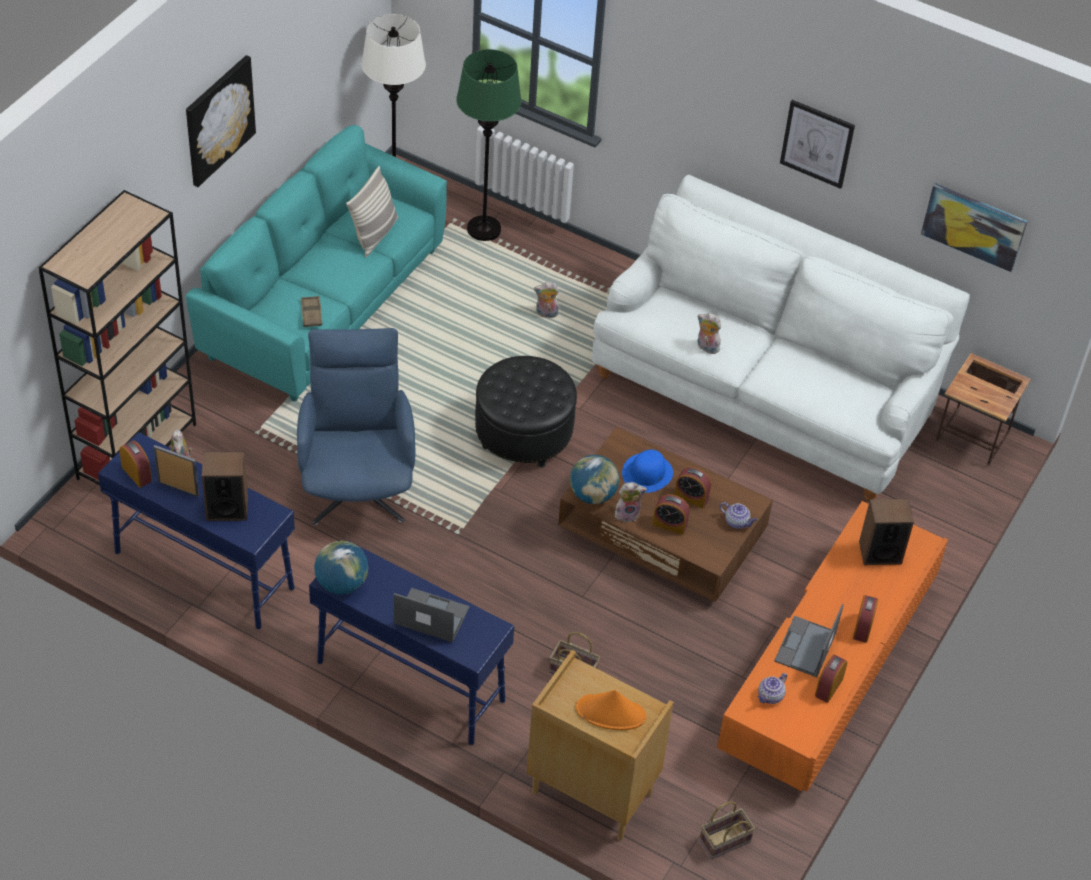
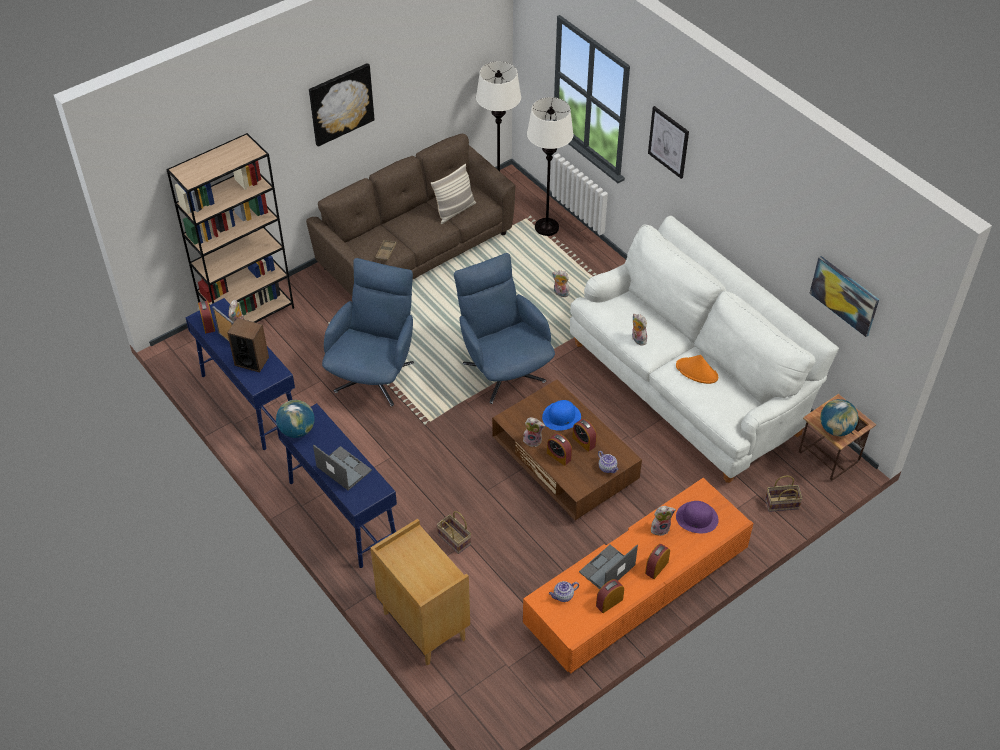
camera: 25 degrees right, 0 degrees up
turquoise sofa [186,125,447,401] -> brown sofa [306,134,515,296]
green floor lamp [456,49,522,241] -> white floor lamp [527,97,574,236]
black ottoman [475,356,577,467] -> blue armchair [454,253,555,404]
globe [570,455,619,504] -> globe moved to [820,399,858,436]
orange hat [576,690,646,730] -> orange hat moved to [676,355,718,384]
basket [700,802,755,859] -> basket moved to [765,475,803,512]
picture [780,100,855,189] -> picture moved to [648,106,689,179]
speaker [859,499,914,565] -> purple hat [676,501,719,533]
none -> plush toy [651,506,676,536]

